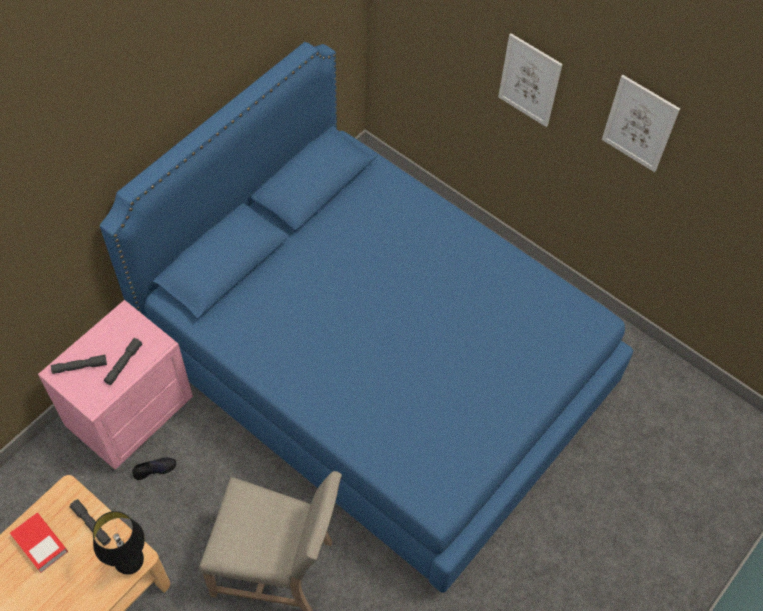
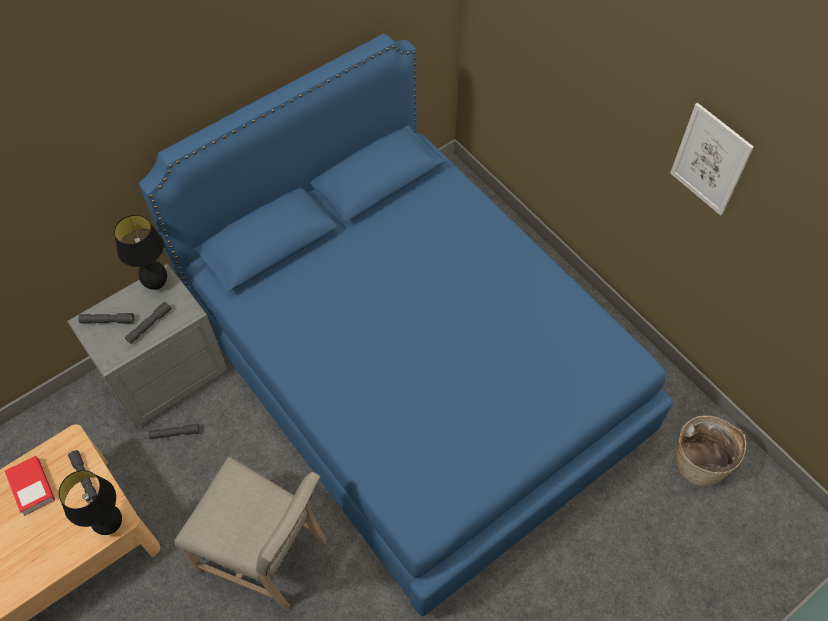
camera: 15 degrees right, 0 degrees up
pink nightstand [38,300,193,470] -> grey nightstand [67,263,228,427]
black shoe [132,457,176,480] -> grey flashlight [148,424,200,439]
picture [498,33,562,127] -> none
none -> black table lamp [114,215,167,290]
none -> basket [675,415,747,487]

